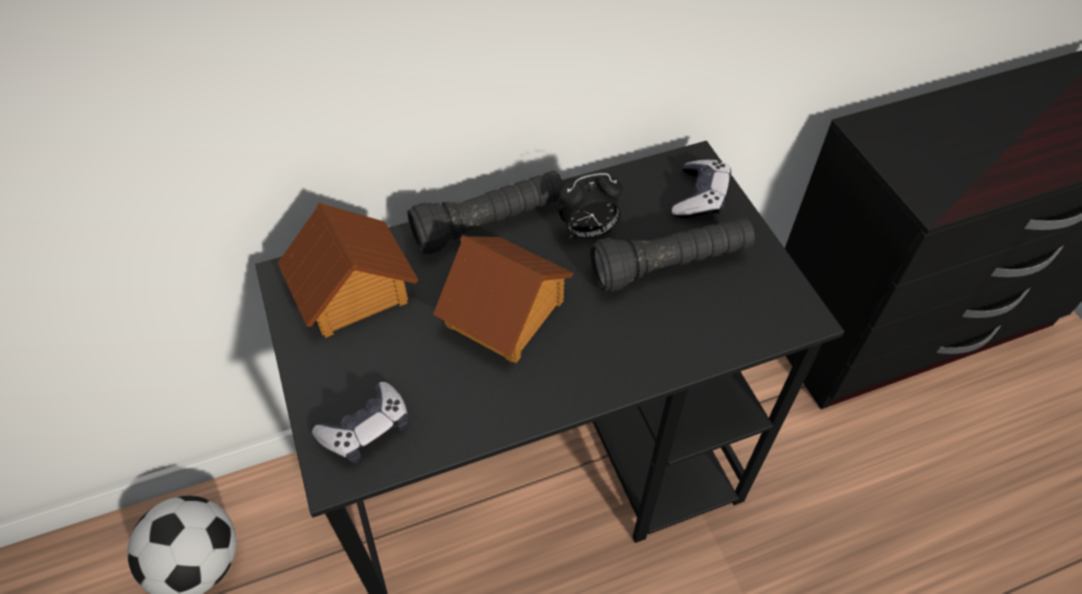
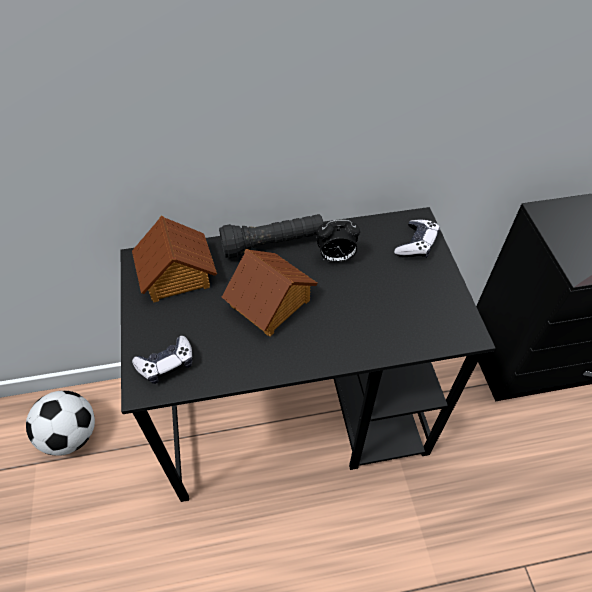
camera: 10 degrees right, 0 degrees up
black flashlight [590,217,755,292] -> none

